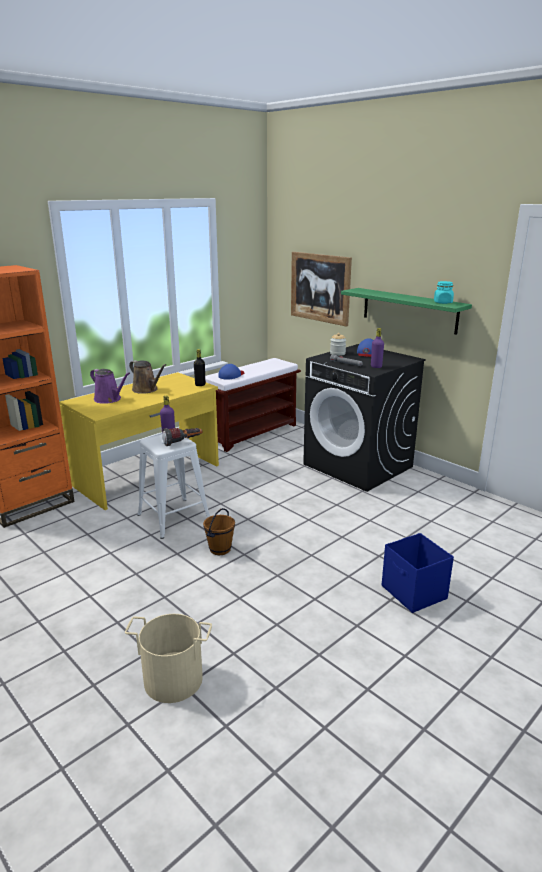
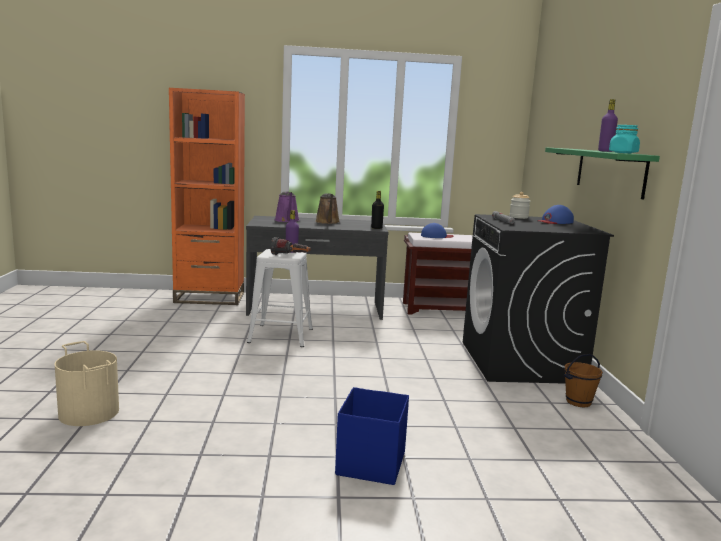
camera: 40 degrees right, 10 degrees down
yellow desk [59,372,219,510] -> grey desk [246,216,389,320]
brown bucket [203,508,235,555] -> brown bucket moved to [564,354,603,407]
picture [291,252,352,327] -> none
purple bottle [371,328,384,368] -> purple bottle moved to [598,99,618,152]

